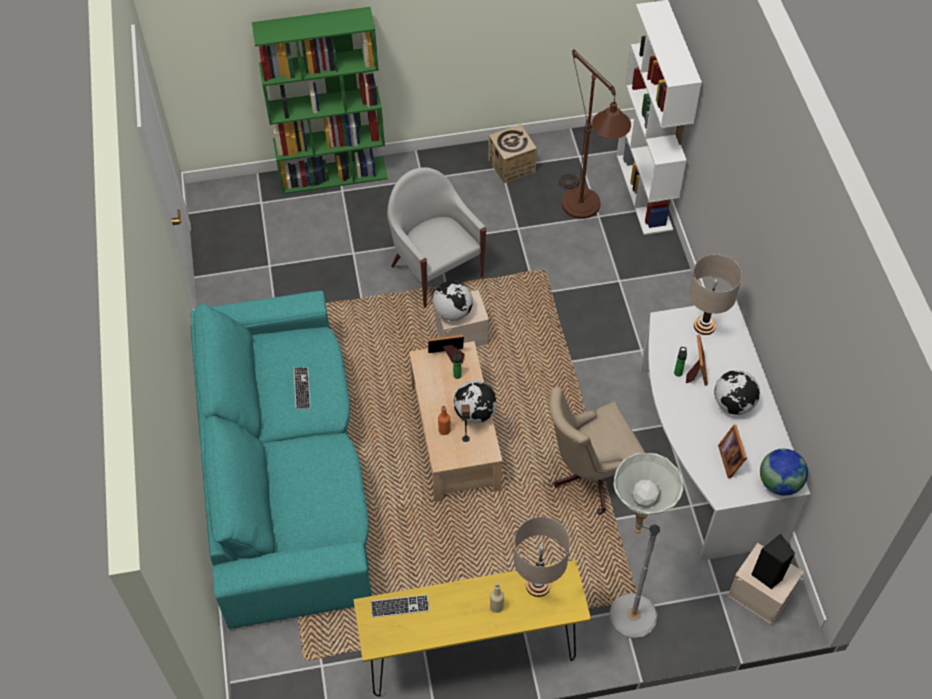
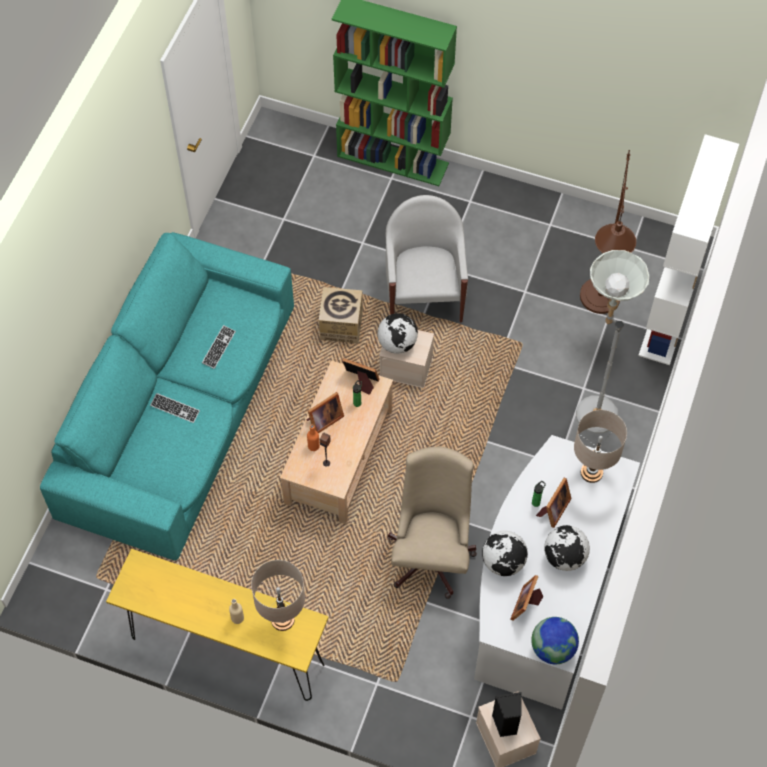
camera: 30 degrees right, 5 degrees up
keyboard [371,595,429,618] -> keyboard moved to [150,393,200,423]
globe [453,380,496,423] -> globe moved to [482,531,528,576]
cardboard box [488,124,537,183] -> cardboard box moved to [319,287,363,344]
beige office chair [549,386,645,515] -> beige office chair turned 90 degrees clockwise [388,447,477,599]
grey floor lamp [609,453,683,639] -> grey floor lamp moved to [576,250,649,434]
none -> picture frame [306,392,344,434]

